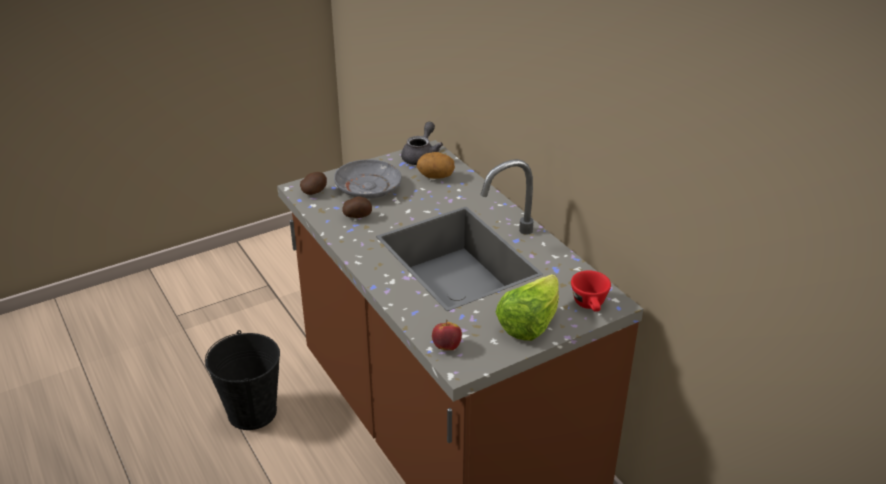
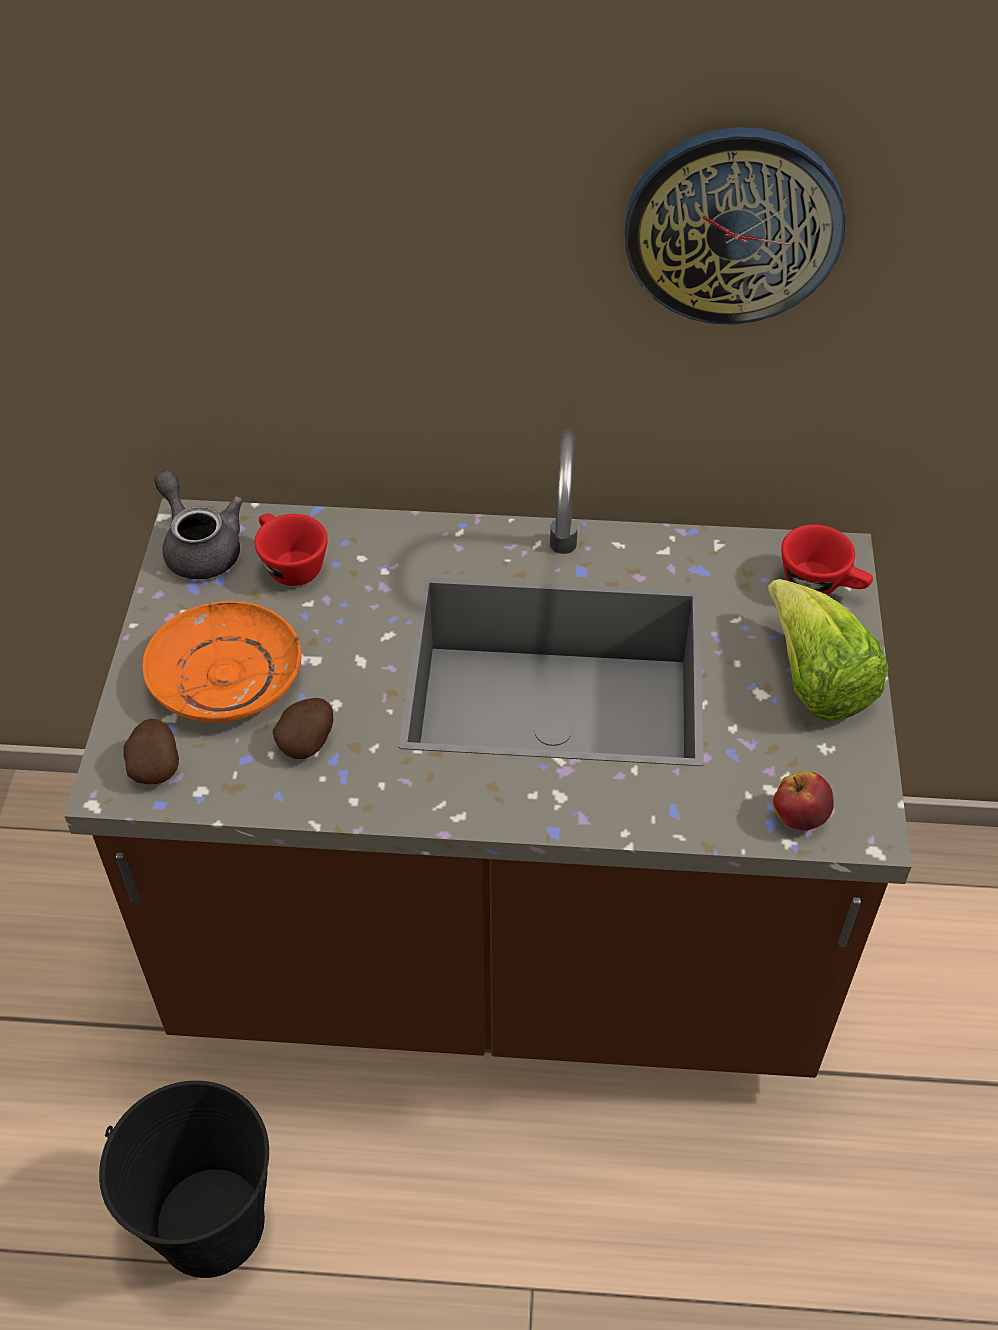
camera: 55 degrees left, 15 degrees up
grey plate [334,159,402,199] -> orange plate [143,601,302,723]
potato [417,152,455,179] -> red cup [255,514,328,586]
none -> wall clock [625,127,846,325]

